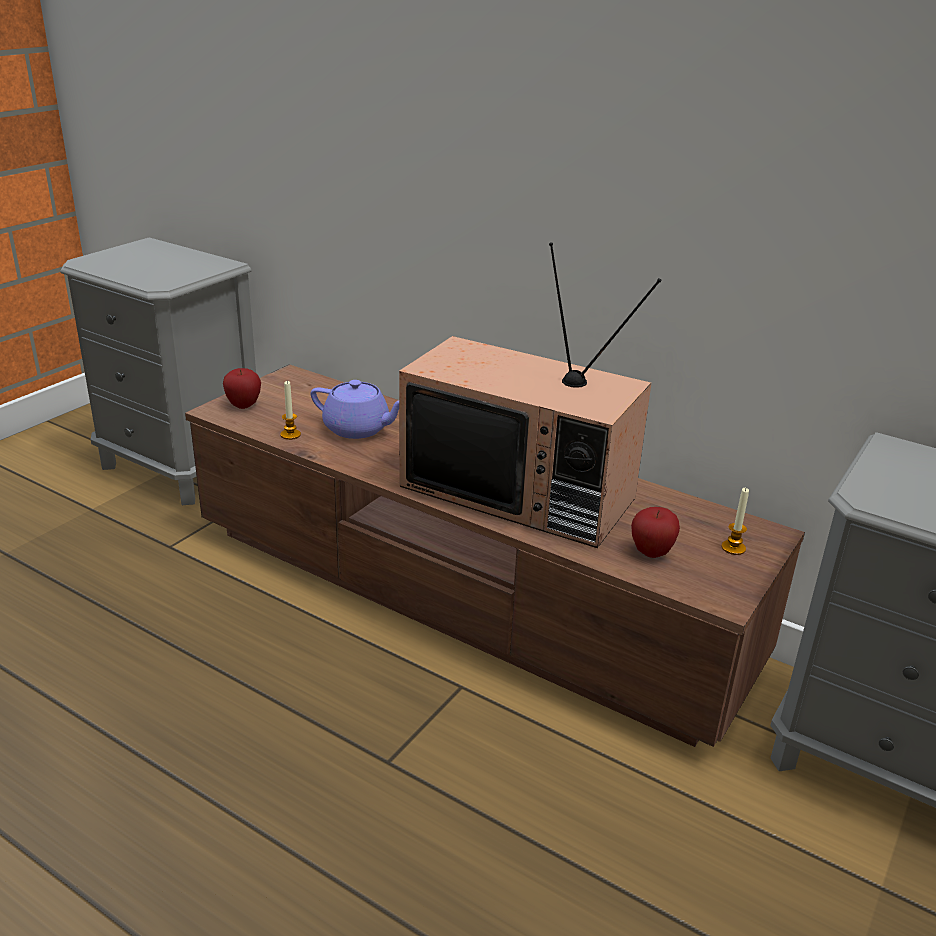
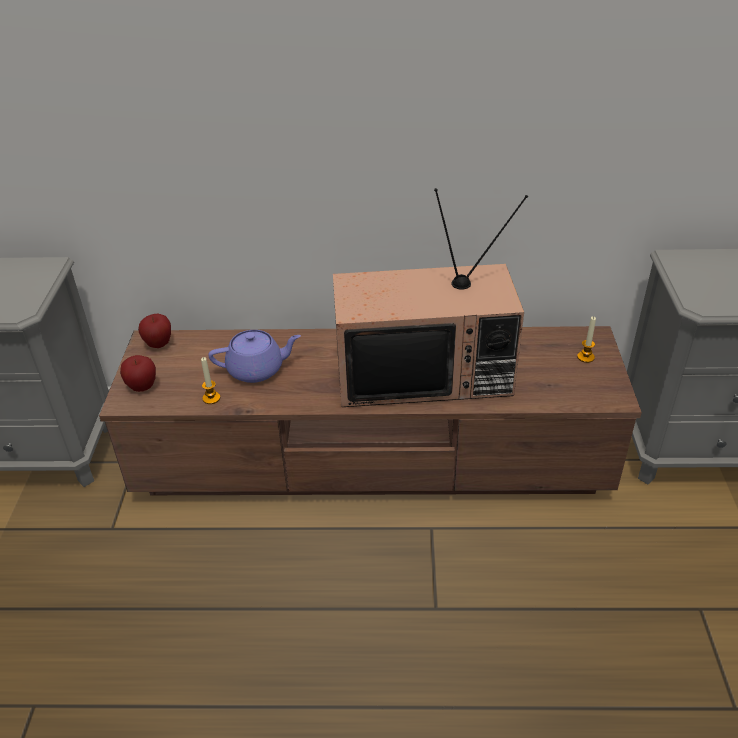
camera: 30 degrees left, 10 degrees up
apple [631,507,680,558] -> apple moved to [138,314,171,348]

